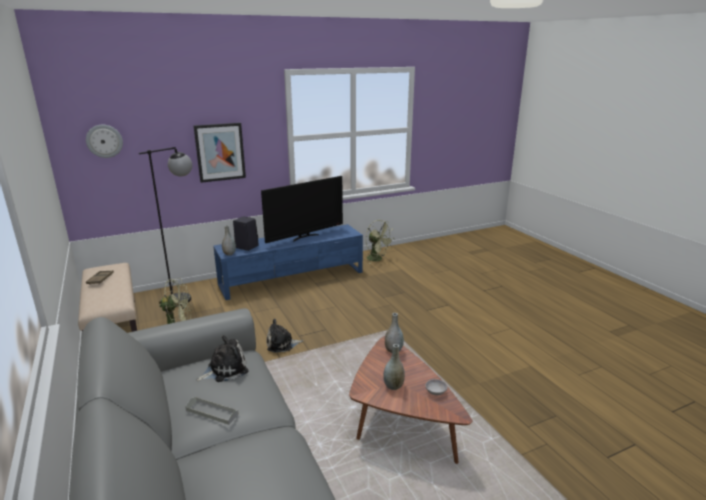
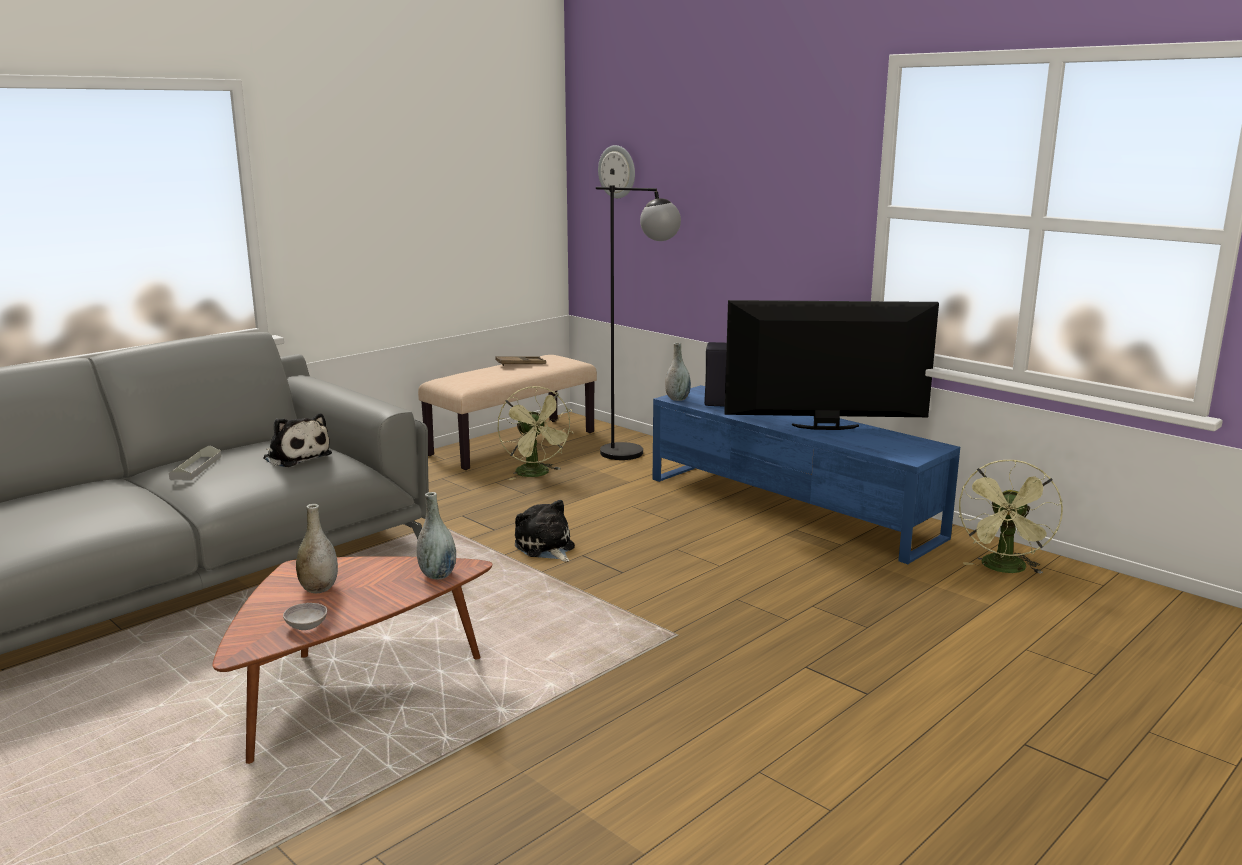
camera: 70 degrees right, 5 degrees down
picture [194,123,246,183] -> none
television [261,176,343,243] -> television turned 150 degrees clockwise [724,300,939,430]

